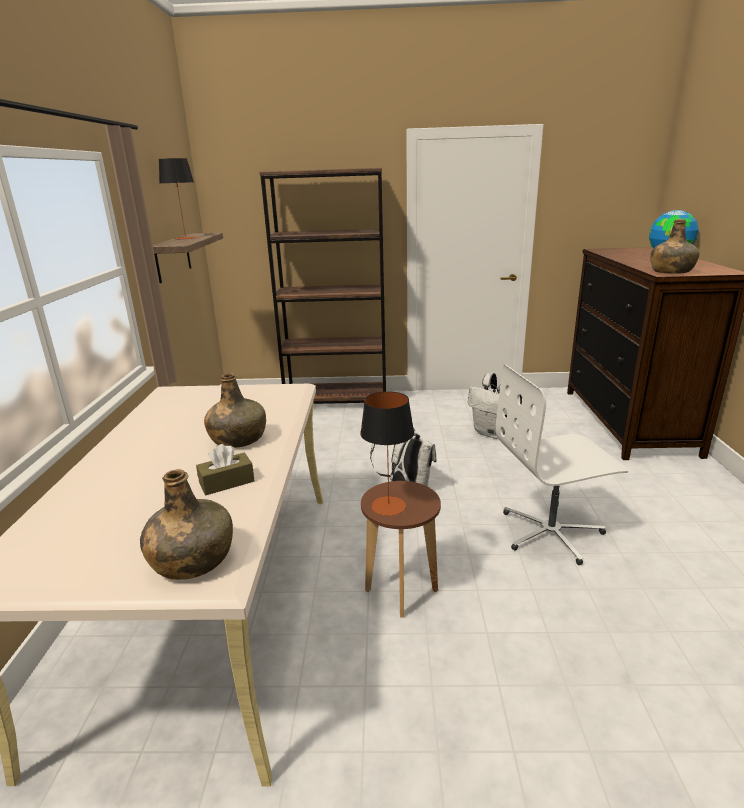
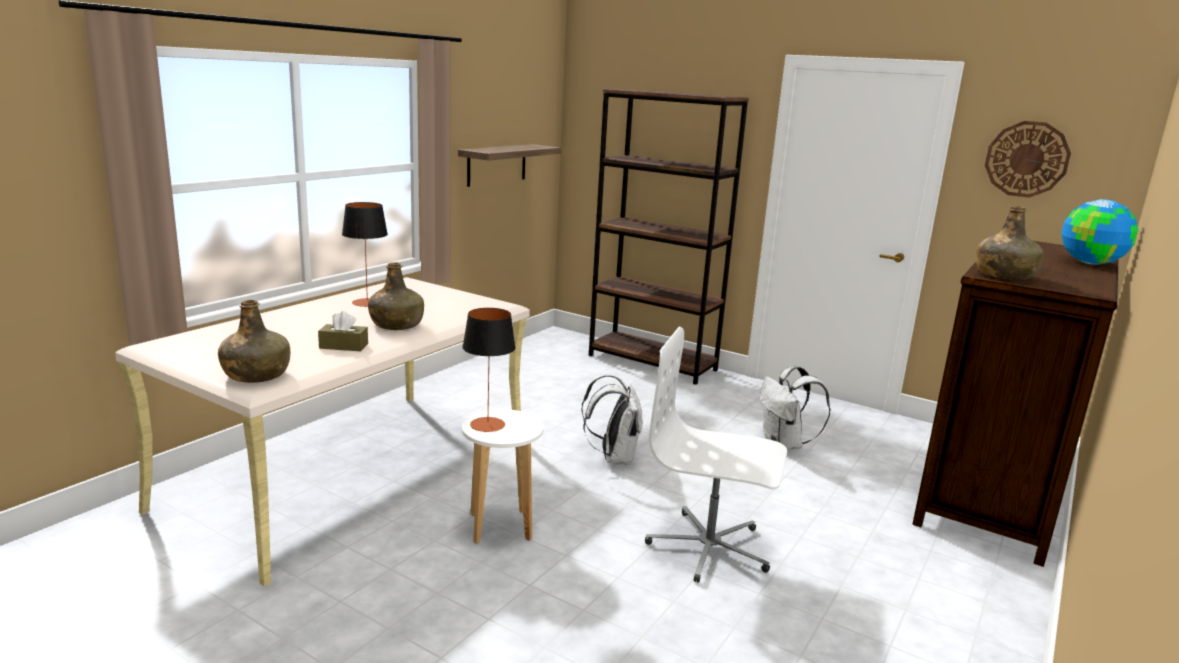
camera: 30 degrees right, 5 degrees down
table lamp [159,158,197,239] -> table lamp moved to [342,202,388,307]
brown stool [361,481,441,617] -> white stool [462,409,543,544]
none -> wall clock [985,121,1071,198]

